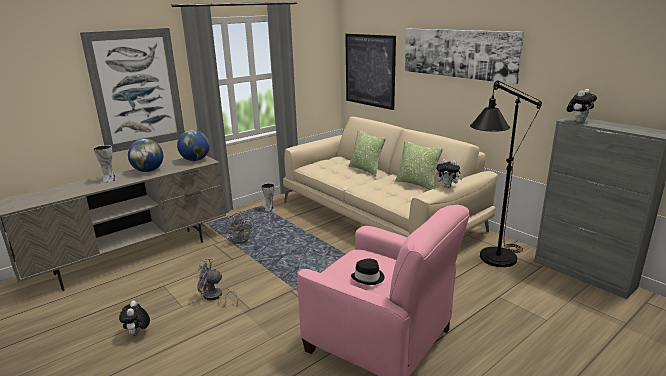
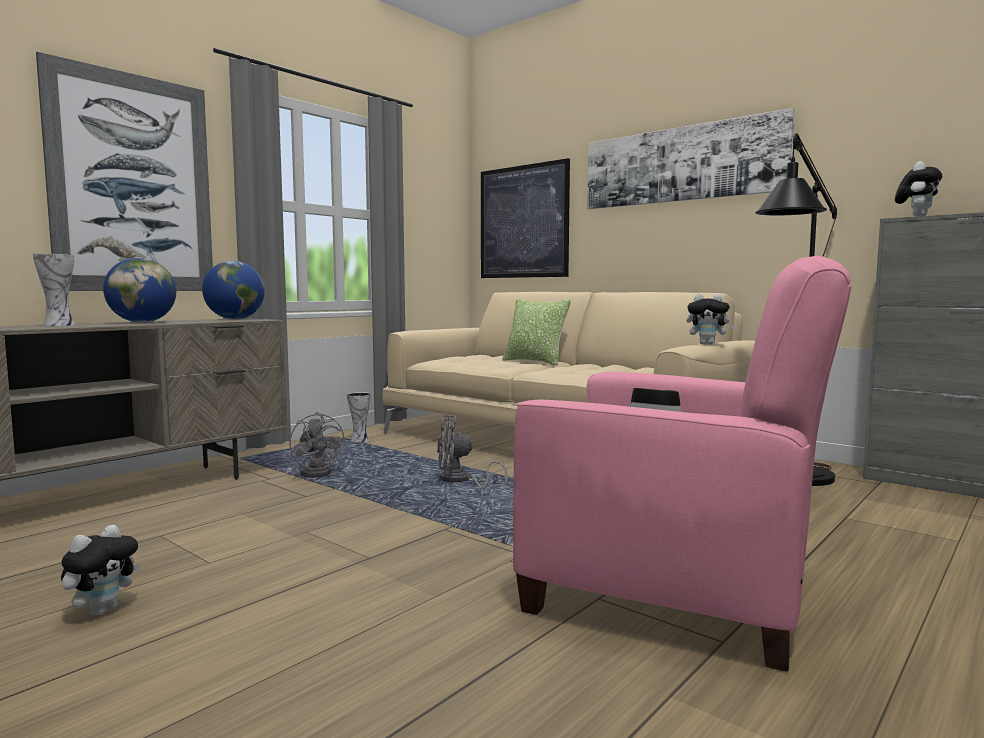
camera: 10 degrees left, 15 degrees down
plush toy [119,300,150,336] -> plush toy turned 135 degrees counterclockwise [61,525,141,616]
grey fan [196,258,238,307] -> grey fan moved to [437,415,508,487]
pillow [395,141,443,190] -> none

